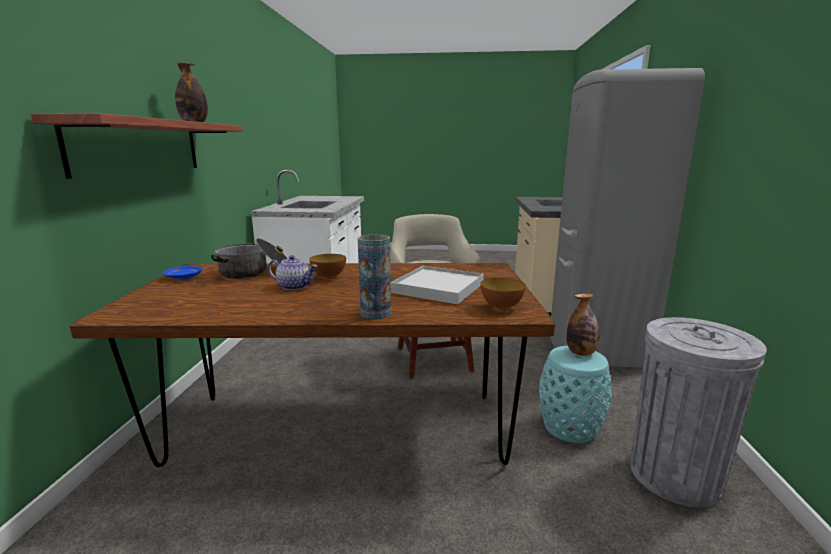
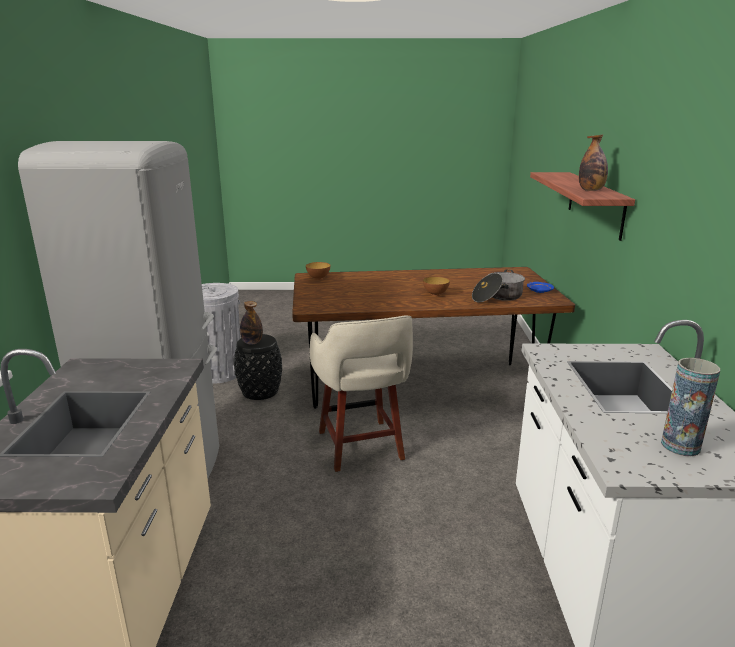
camera: 175 degrees right, 5 degrees up
teapot [268,255,317,290] -> none
vase [358,235,391,319] -> vase moved to [661,358,720,456]
white tray [391,266,484,304] -> none
turquoise stool [539,346,612,443] -> black stool [234,334,282,400]

